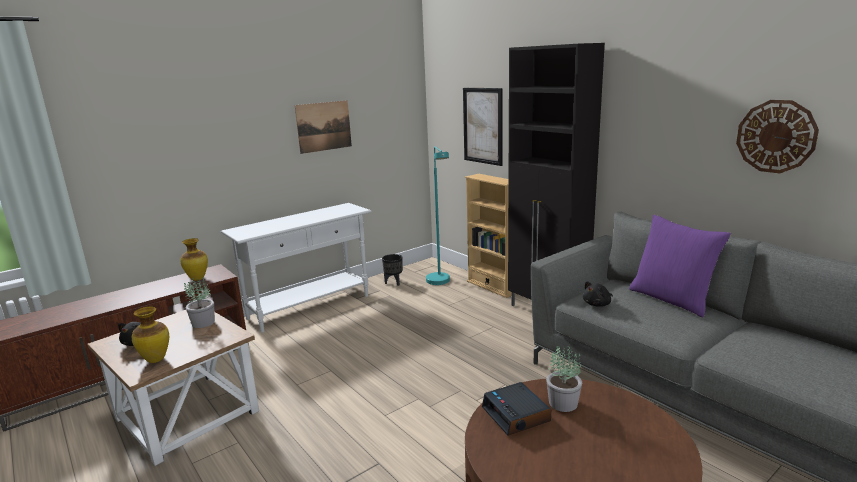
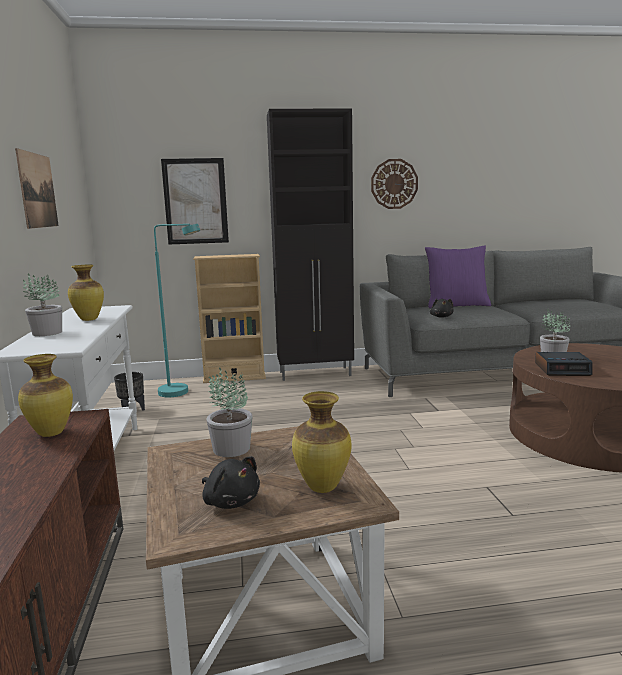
camera: 60 degrees left, 5 degrees down
wall clock [736,100,819,173] -> wall clock moved to [371,159,418,209]
none -> potted plant [23,273,62,336]
none -> vase [68,265,104,321]

